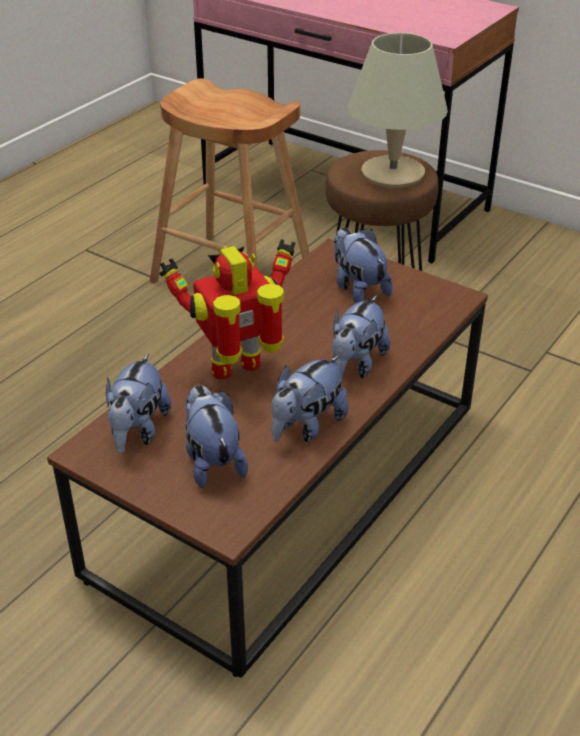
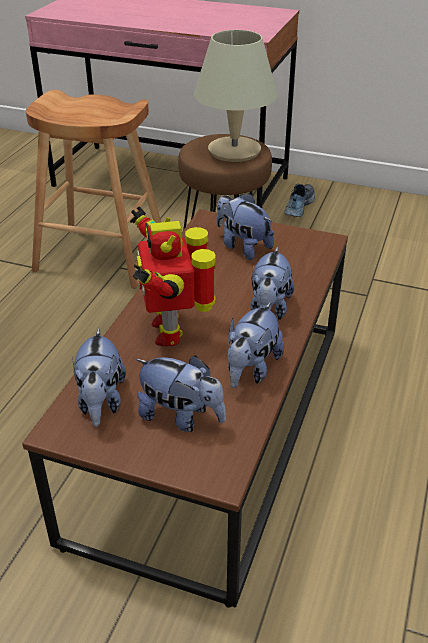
camera: 15 degrees left, 0 degrees up
toy robot [159,239,296,379] -> toy robot turned 60 degrees counterclockwise [130,206,216,346]
plush toy [184,385,248,488] -> plush toy turned 150 degrees clockwise [135,355,226,432]
none -> shoe [284,184,315,217]

